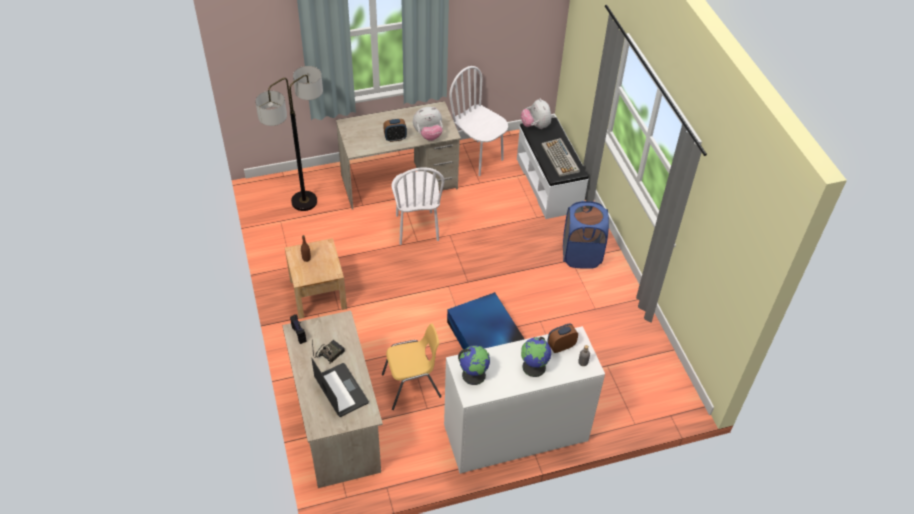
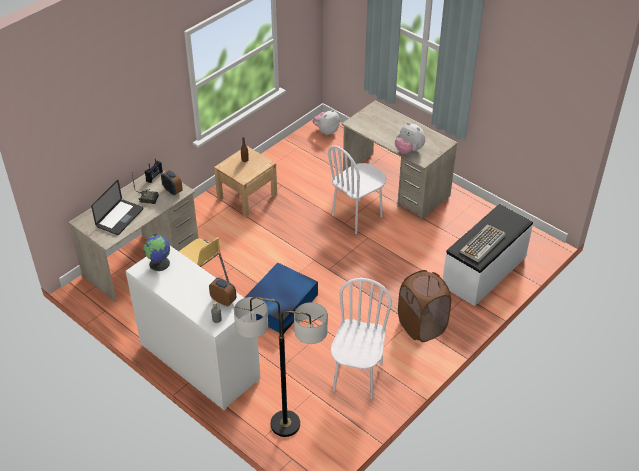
camera: 60 degrees right, 5 degrees down
floor lamp [255,66,323,211] -> floor lamp moved to [234,297,328,437]
alarm clock [383,119,407,142] -> alarm clock moved to [161,170,183,195]
white chair [449,66,508,176] -> white chair moved to [331,278,392,399]
plush toy [521,98,551,129] -> plush toy moved to [312,110,340,135]
globe [521,337,551,377] -> none
blue laundry basket [563,201,609,269] -> brown laundry basket [398,270,451,342]

